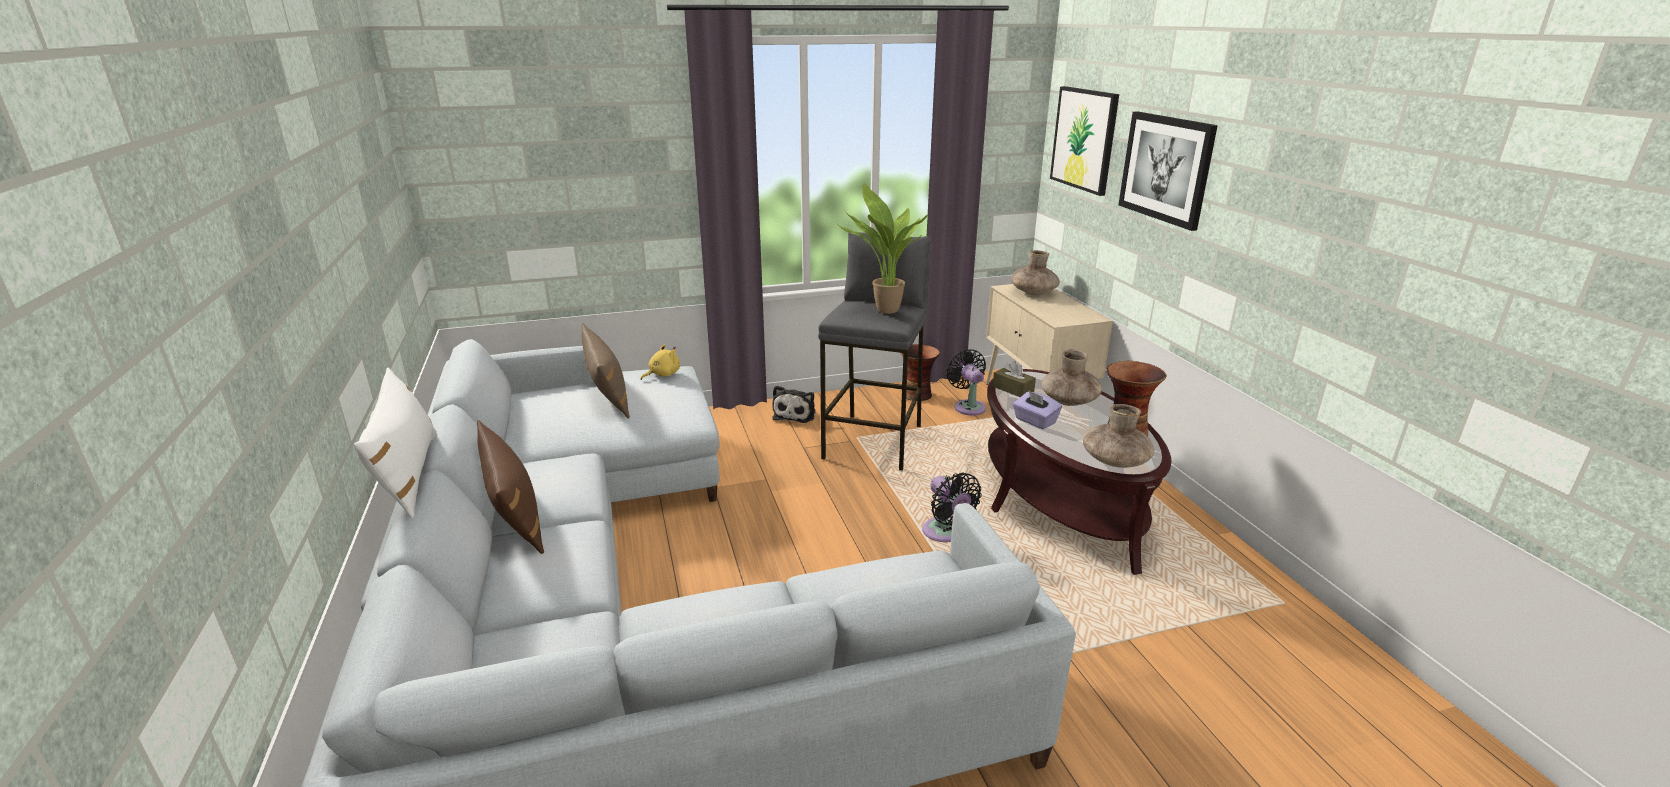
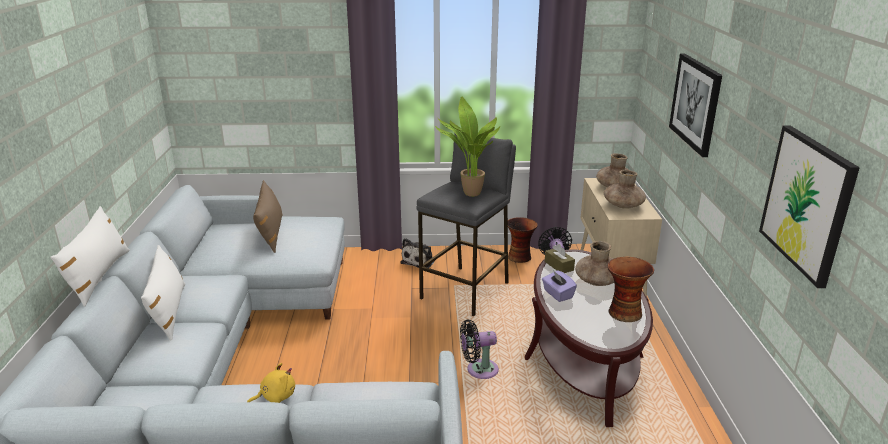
camera: 15 degrees right, 0 degrees up
brown pillow [477,420,544,554] -> white pillow [141,245,185,341]
yellow plush toy [641,344,680,380] -> yellow plush toy moved to [247,363,295,403]
black fan [922,473,982,542] -> black fan turned 90 degrees clockwise [460,319,499,379]
picture [1050,86,1119,196] -> picture moved to [759,125,860,288]
brown vase [1083,404,1154,468] -> brown vase moved to [604,170,646,209]

